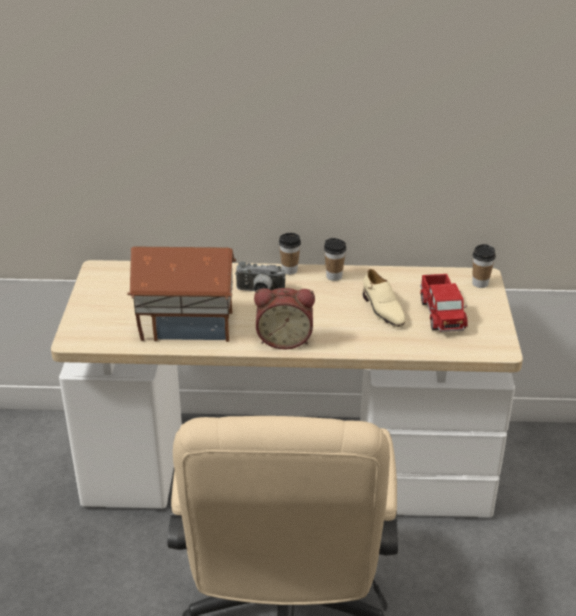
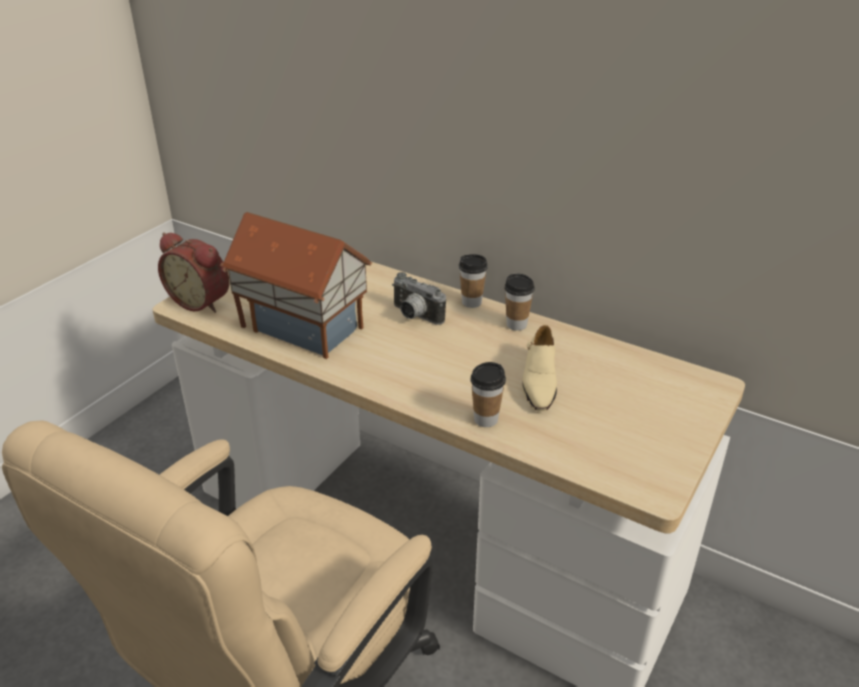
camera: 30 degrees right, 0 degrees up
alarm clock [254,288,315,349] -> alarm clock moved to [158,232,229,313]
toy truck [420,274,468,332] -> none
cup [472,244,496,288] -> cup moved to [470,362,506,427]

